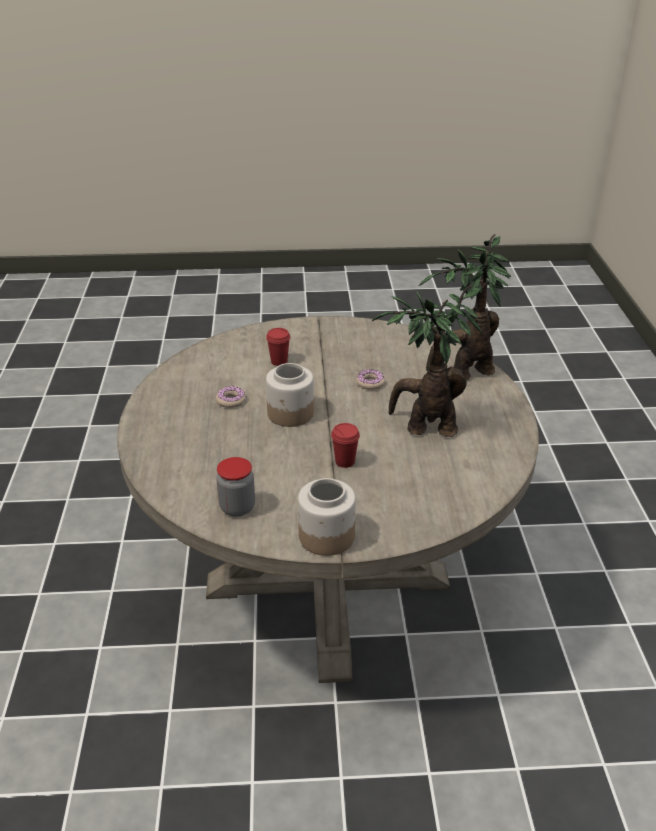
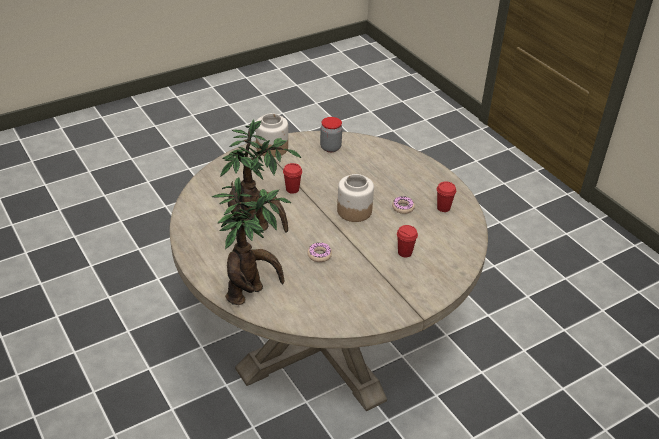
camera: 150 degrees right, 5 degrees up
none -> red cup [437,181,456,212]

